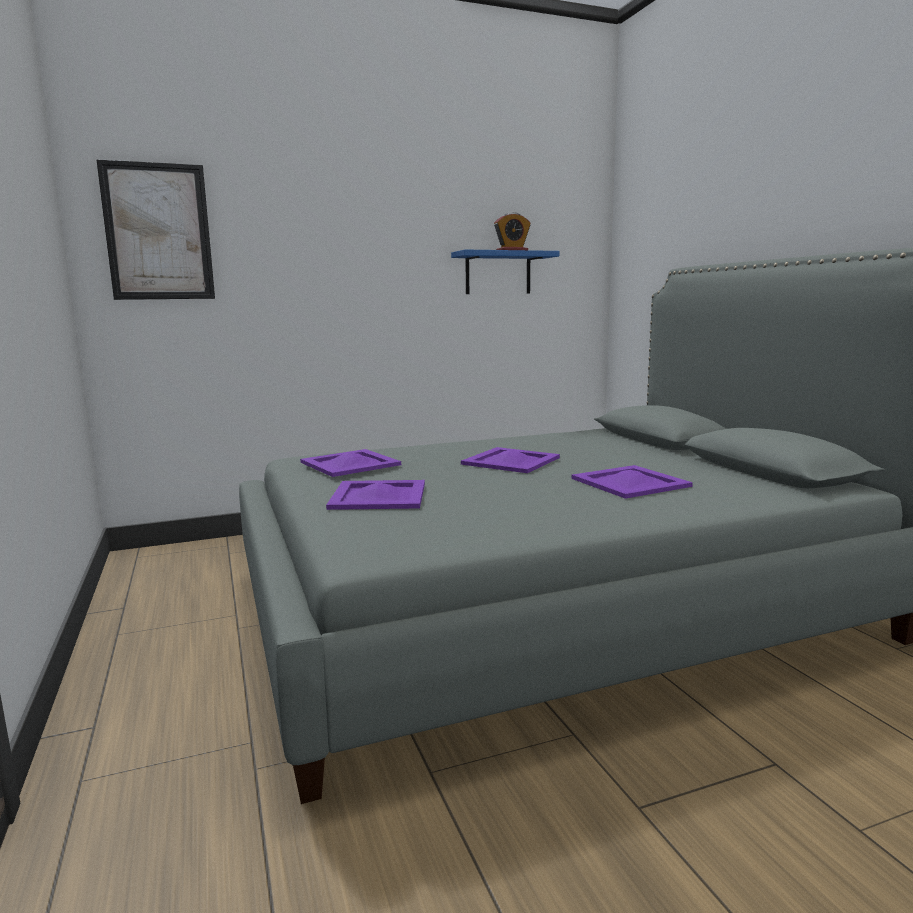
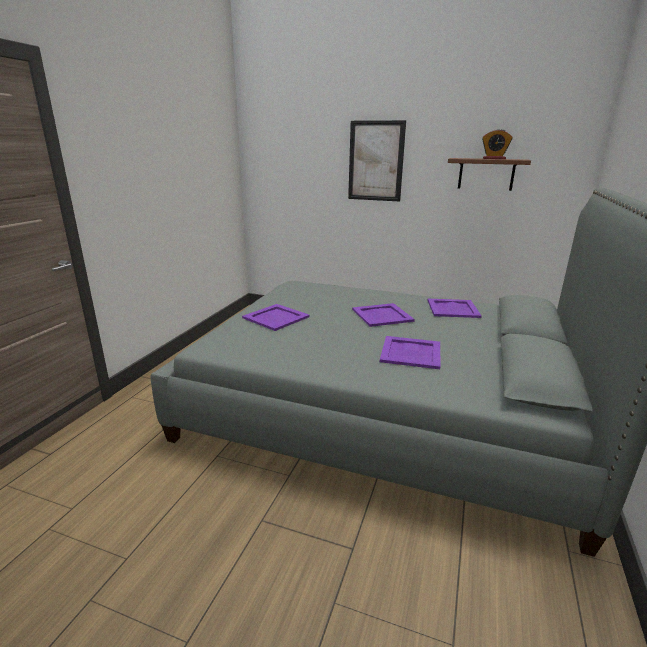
camera: 40 degrees right, 10 degrees up
picture [96,159,215,300] -> picture moved to [348,120,406,202]
purple tray [300,449,401,477] -> purple tray moved to [428,299,482,318]
blue shelf [451,249,559,294] -> brown shelf [448,158,531,191]

